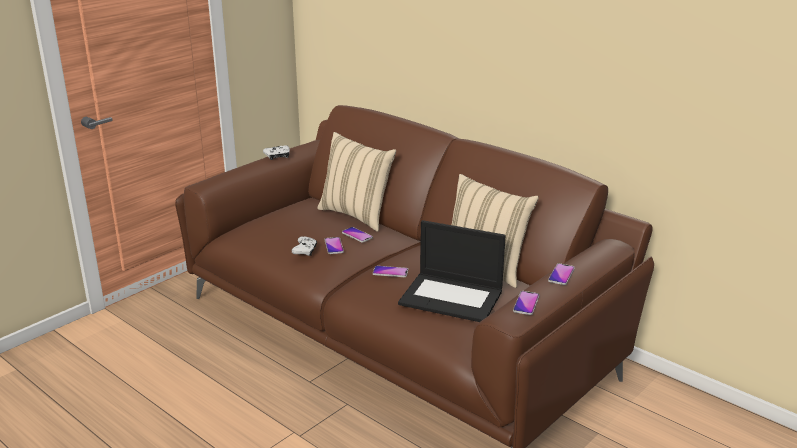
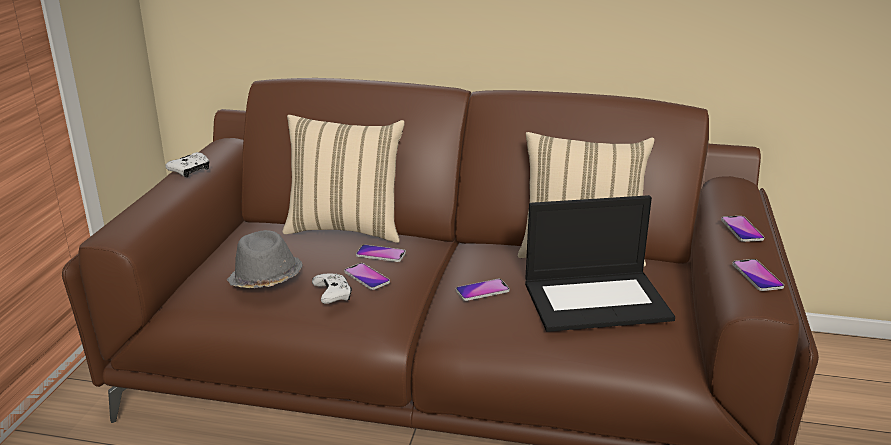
camera: 30 degrees left, 0 degrees up
none -> grey hat [227,230,303,288]

